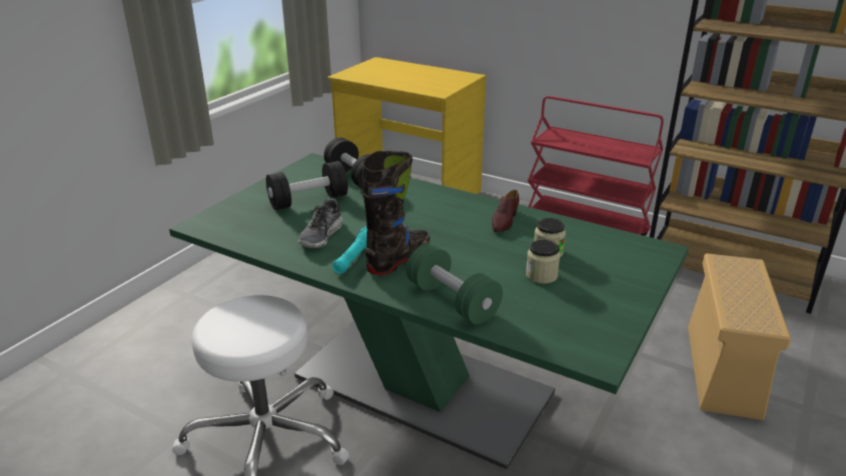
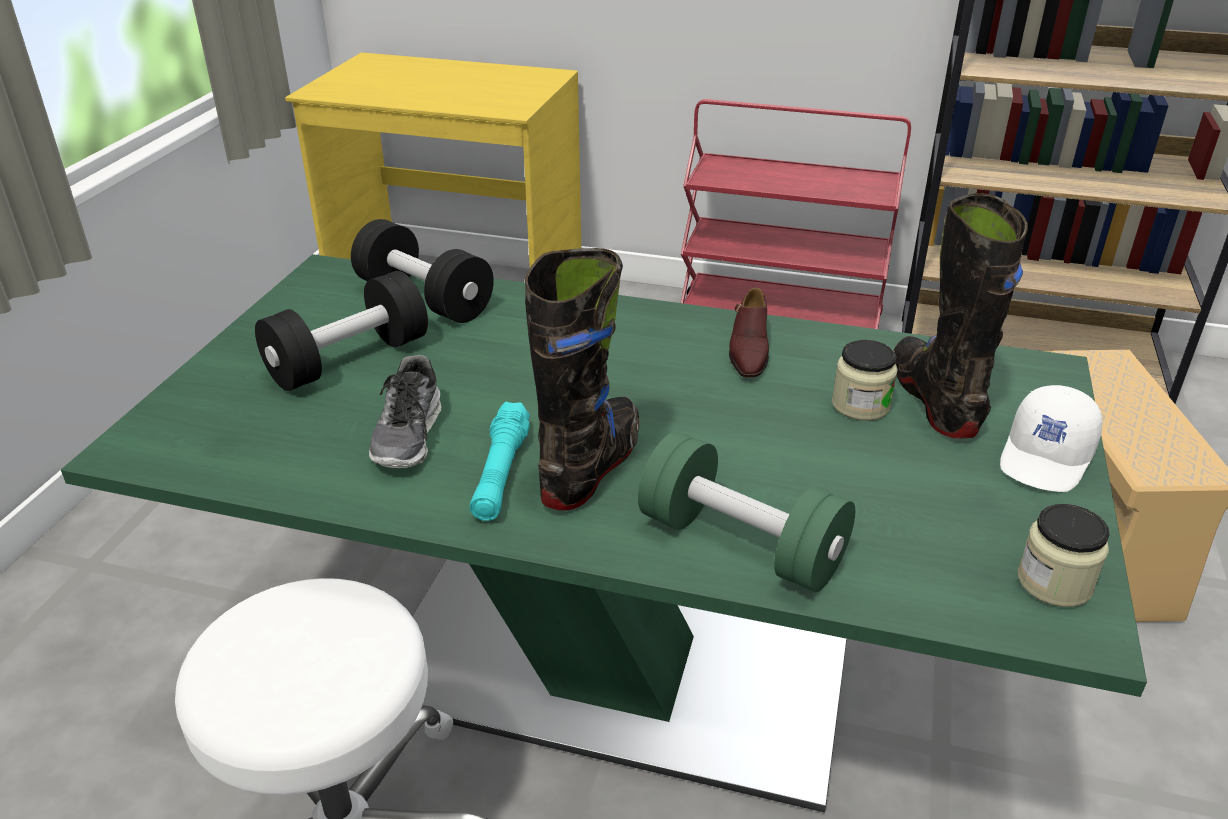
camera: 15 degrees left, 5 degrees up
jar [526,240,560,284] -> jar moved to [1018,504,1110,607]
none -> black boot [894,193,1028,439]
none -> white cap [1000,385,1102,492]

